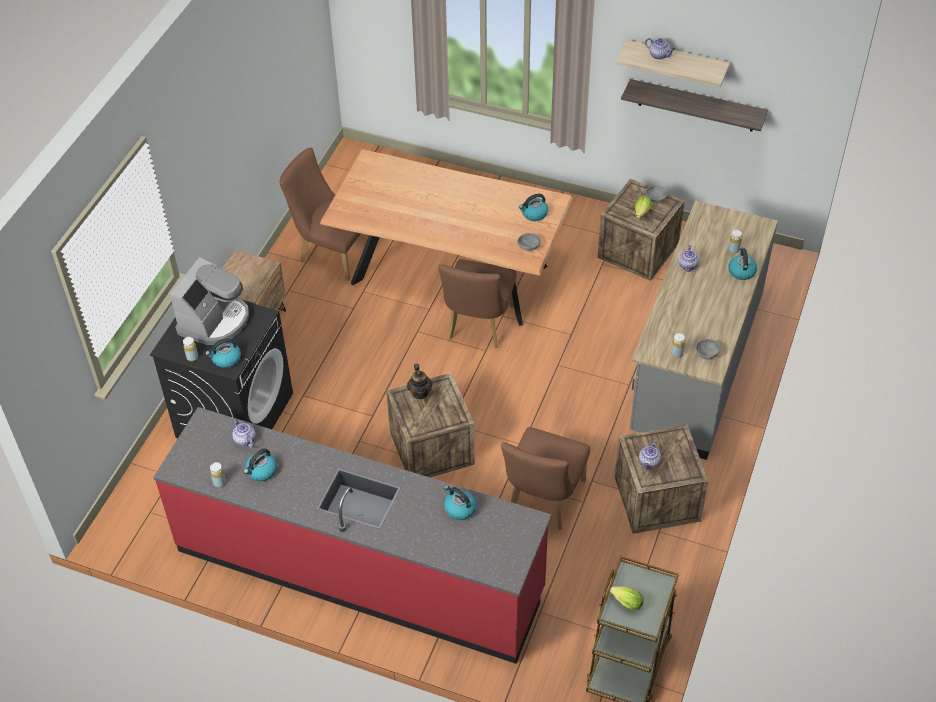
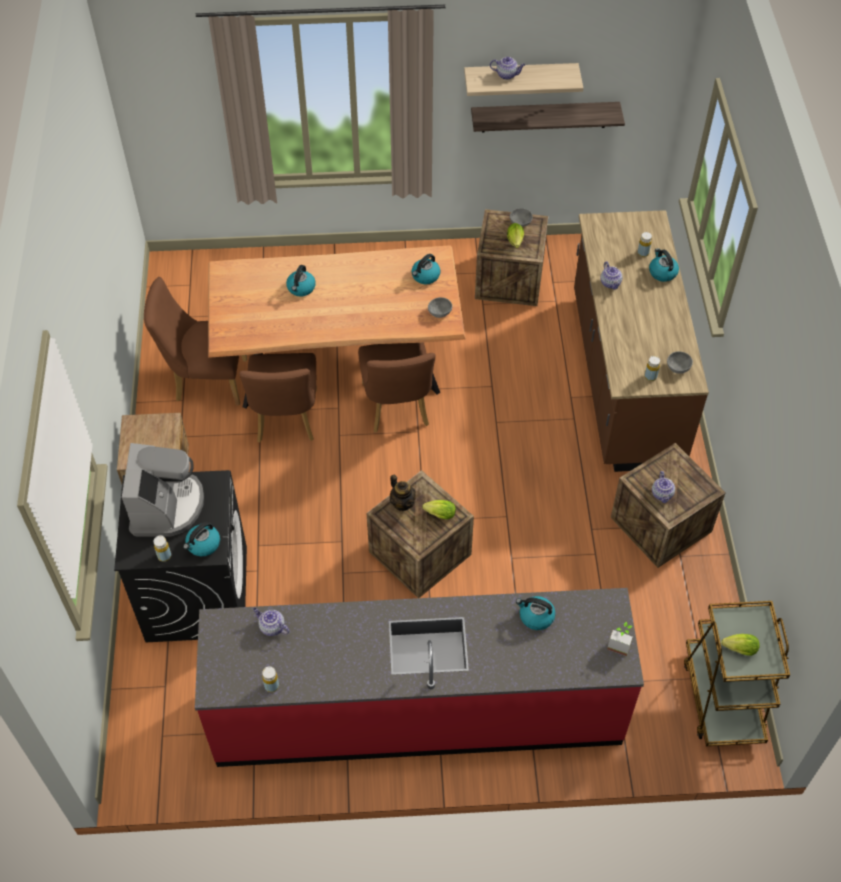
camera: 25 degrees left, 5 degrees up
kettle [244,448,277,481] -> kettle moved to [286,265,316,297]
brown chair [501,427,590,530] -> brown chair moved to [239,353,317,442]
grey counter [630,200,778,460] -> brown counter [574,210,709,472]
none -> lettuce [422,500,456,519]
none -> potted plant [607,622,633,656]

